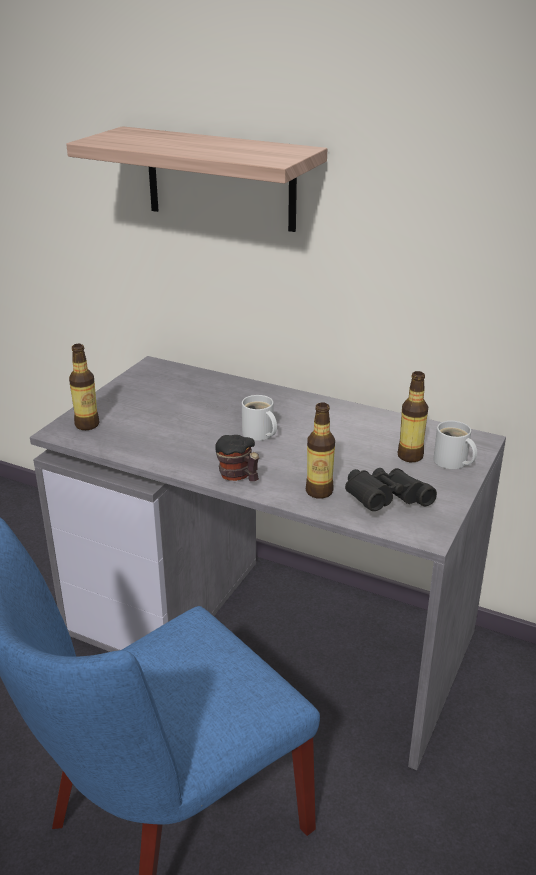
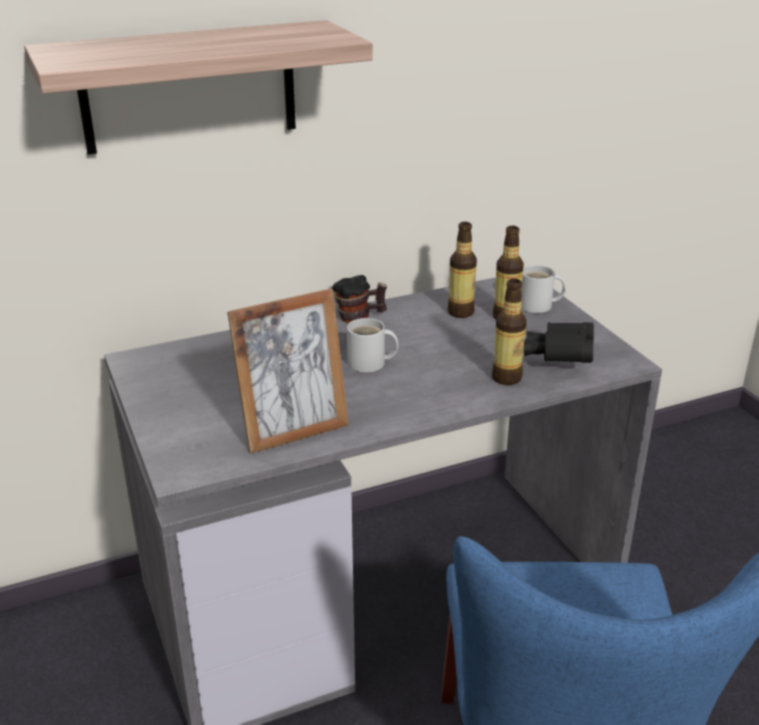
camera: 50 degrees left, 0 degrees up
bottle [69,344,99,430] -> bottle moved to [448,222,477,318]
mug [215,435,259,481] -> mug moved to [332,275,387,323]
none -> picture frame [227,288,348,454]

